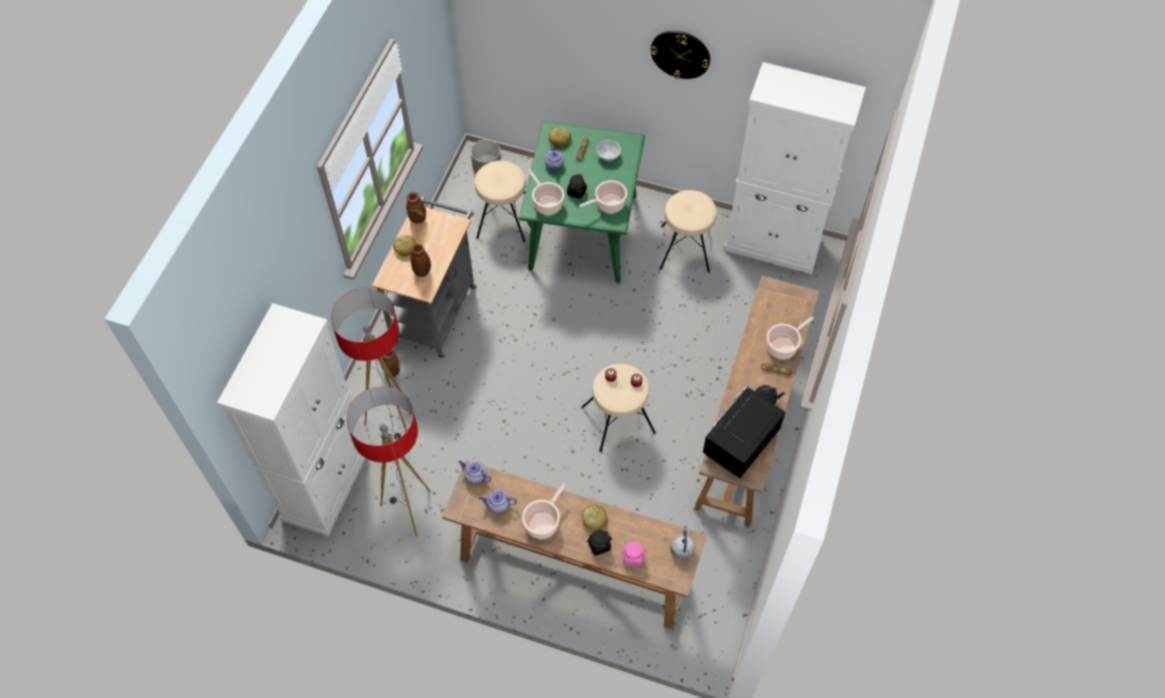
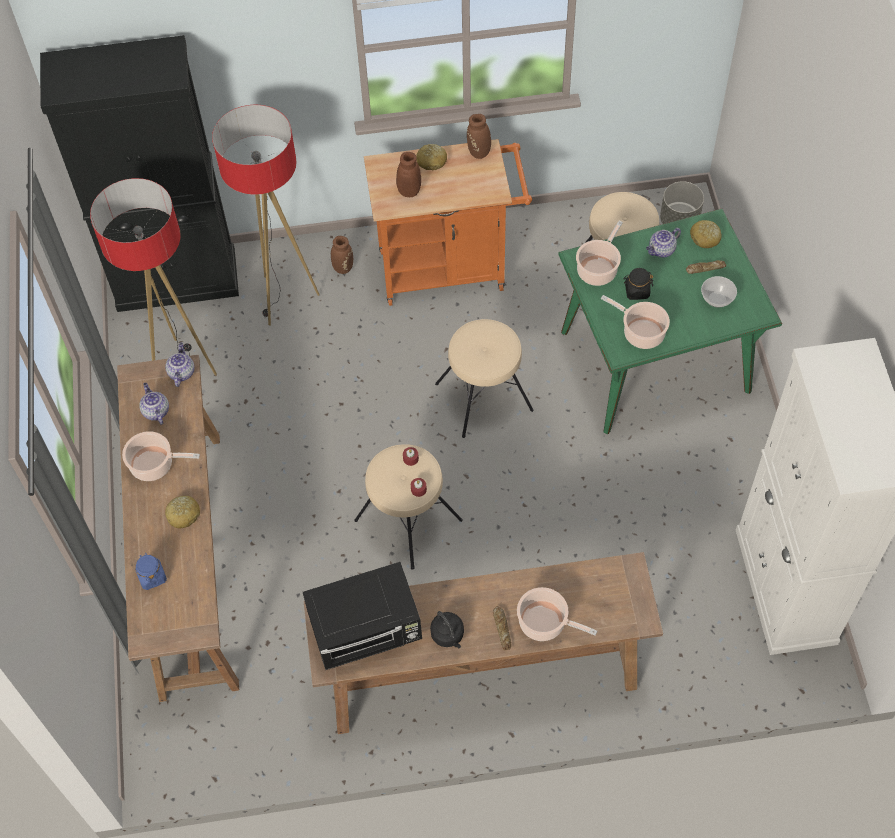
camera: 65 degrees right, 0 degrees up
white cabinet [217,303,367,536] -> black cabinet [40,35,239,312]
grey cart [372,196,477,358] -> orange cart [364,139,532,306]
black jar [587,530,612,556] -> none
pink jar [620,541,646,566] -> blue jar [135,553,167,590]
wall clock [650,31,710,79] -> none
beige stool [659,190,717,272] -> beige stool moved to [435,319,534,438]
grey kettle [670,526,695,560] -> none
black microwave [703,386,786,478] -> black microwave turned 150 degrees clockwise [303,562,422,670]

